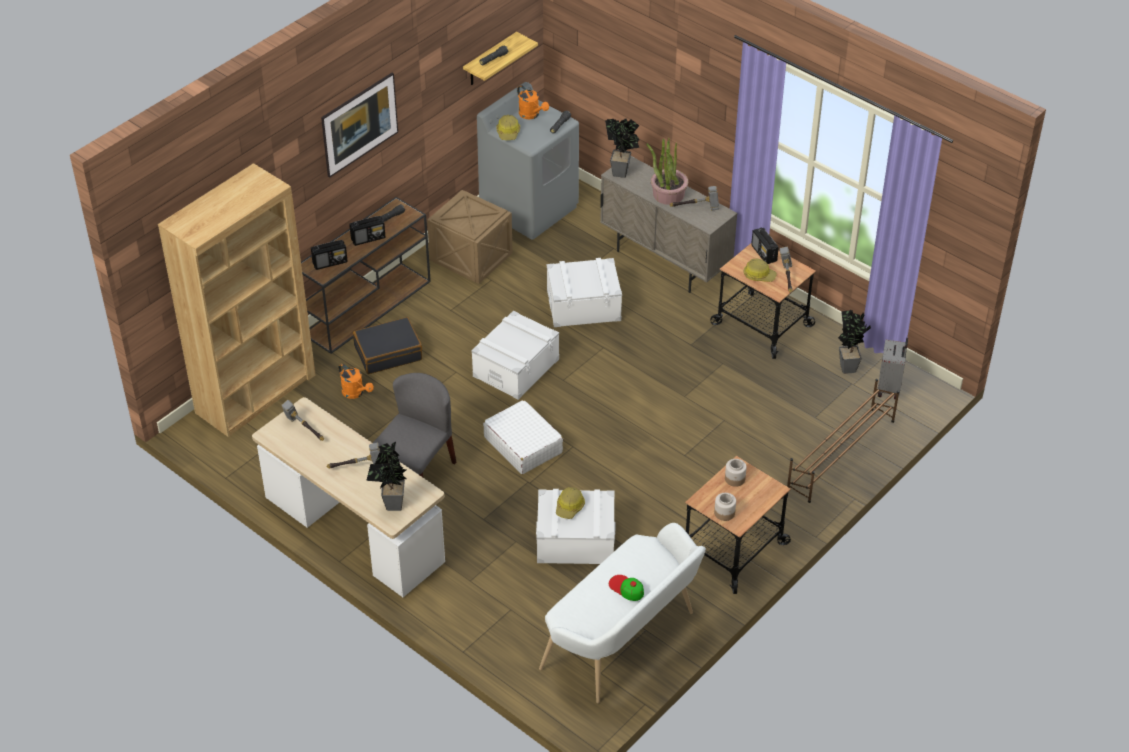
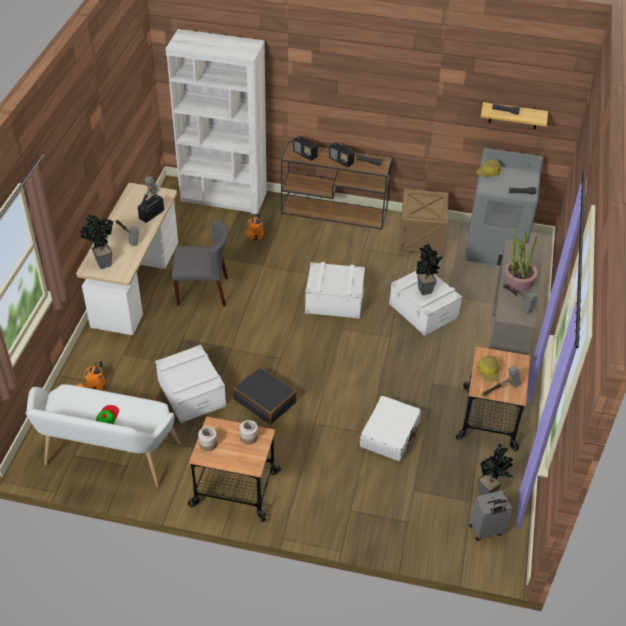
camera: 60 degrees right, 0 degrees up
brown bookcase [158,163,316,437] -> white bookcase [166,29,267,214]
picture [321,73,398,178] -> none
black suitcase [353,317,422,374] -> black suitcase moved to [233,367,297,424]
white suitcase [483,400,563,474] -> white suitcase moved to [360,396,421,461]
orange watering can [517,85,549,119] -> orange watering can moved to [76,360,106,390]
hard hat [556,487,585,519] -> none
potted plant [605,119,639,178] -> potted plant moved to [416,243,443,295]
radio [751,227,779,264] -> radio moved to [138,194,164,223]
brown shoe rack [787,379,899,503] -> none

